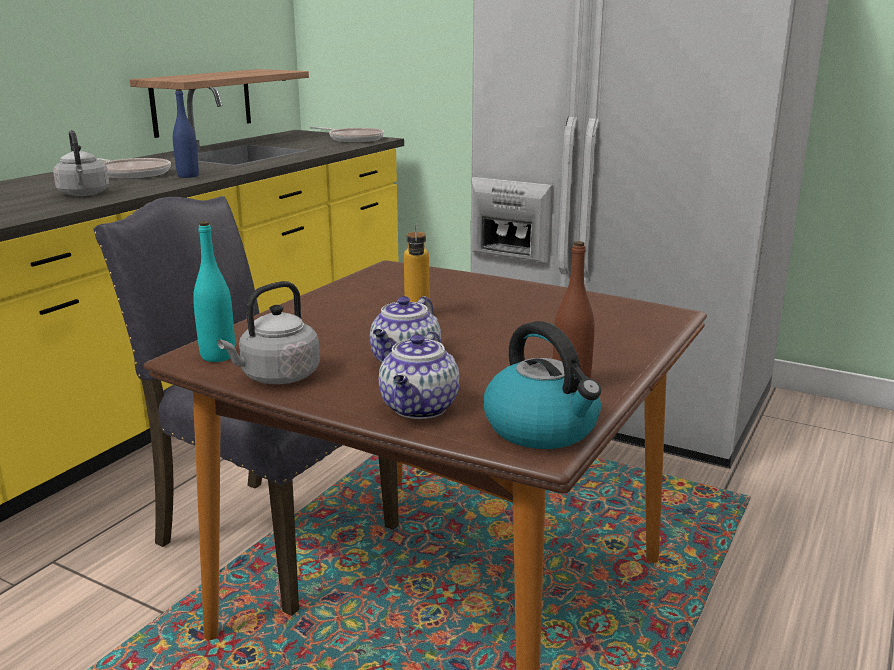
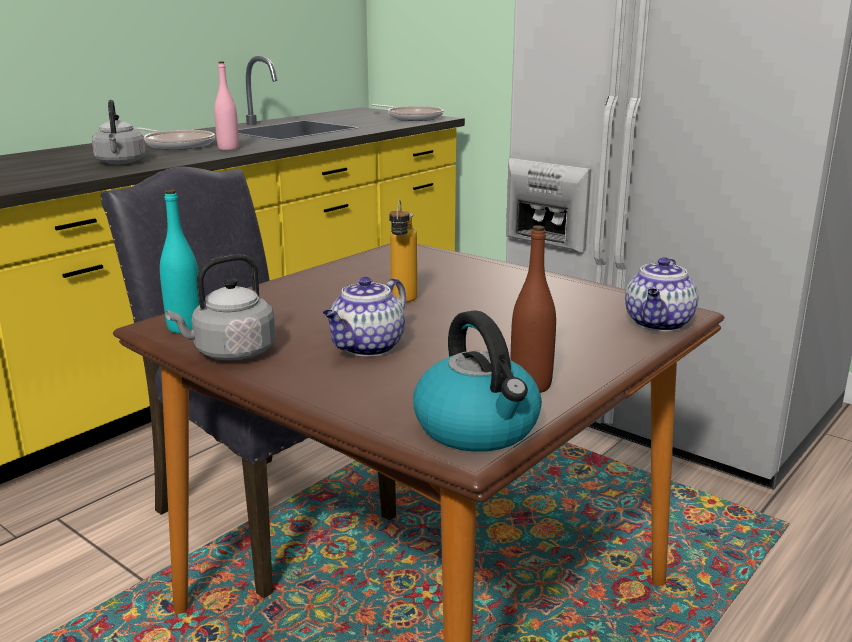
camera: 10 degrees right, 0 degrees up
shelf [130,69,309,138] -> none
blue bottle [173,89,199,178] -> pink bottle [214,62,239,150]
teapot [379,331,460,419] -> teapot moved to [625,257,698,331]

